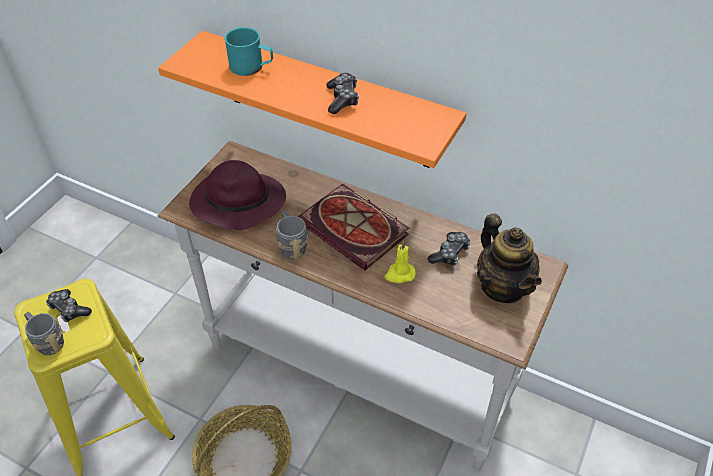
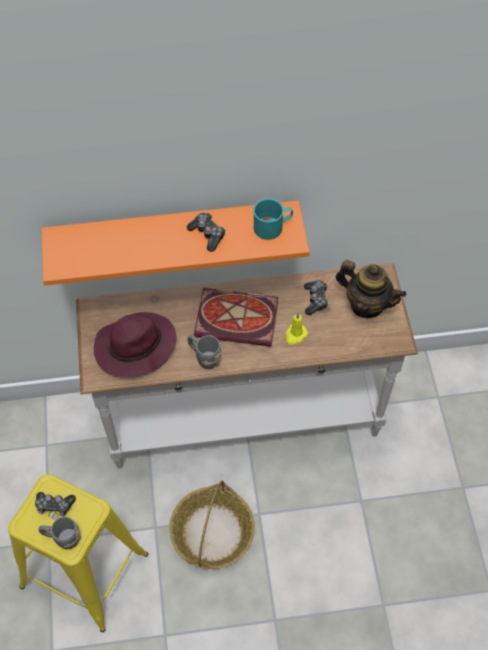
camera: 35 degrees left, 10 degrees up
turquoise mug [224,27,273,76] -> turquoise mug moved to [253,198,293,240]

